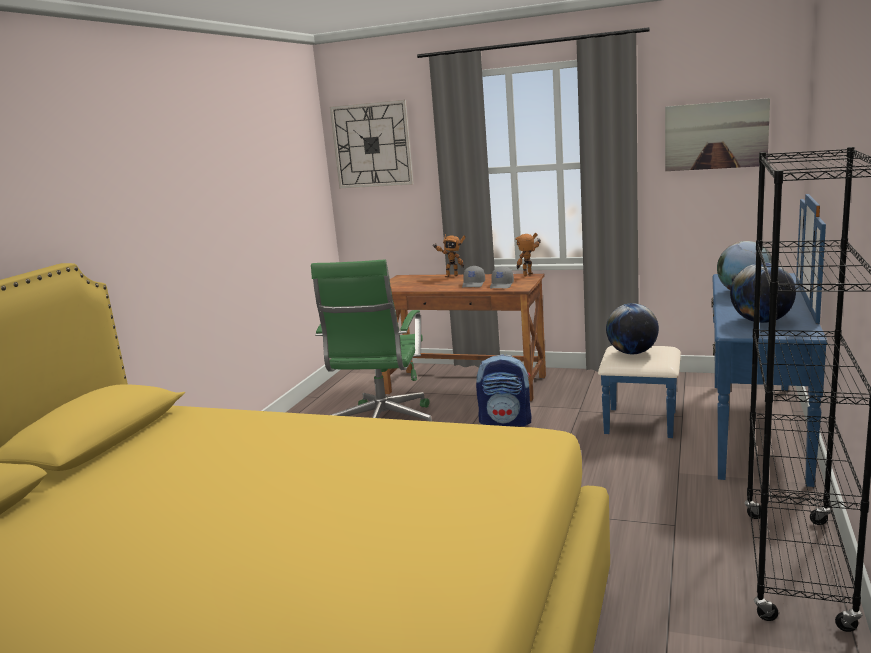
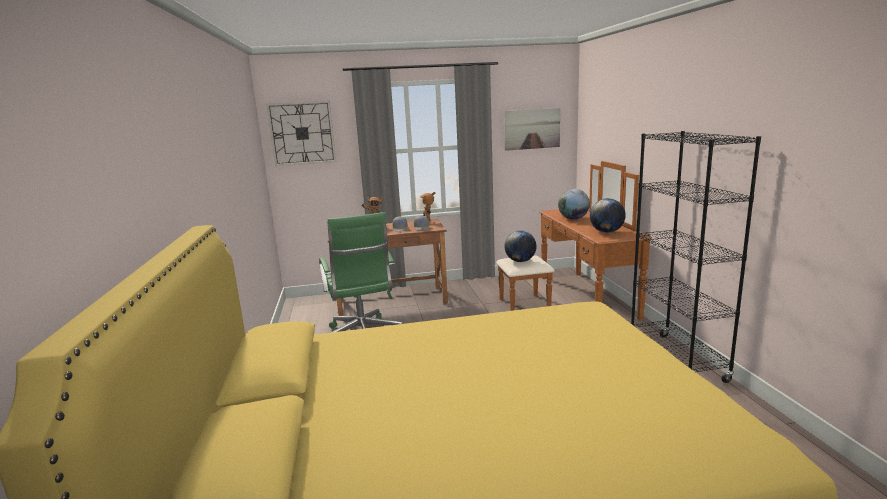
camera: 30 degrees left, 0 degrees up
backpack [476,354,531,427] -> none
blue dresser [598,194,827,487] -> brown dresser [496,161,652,320]

